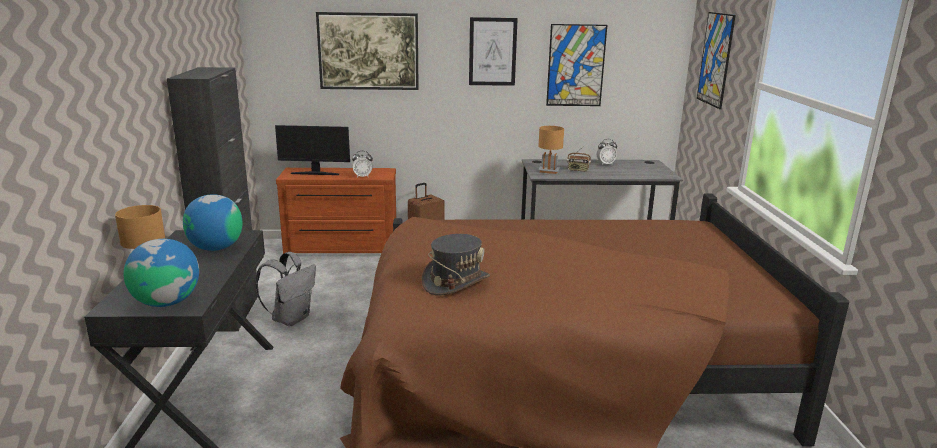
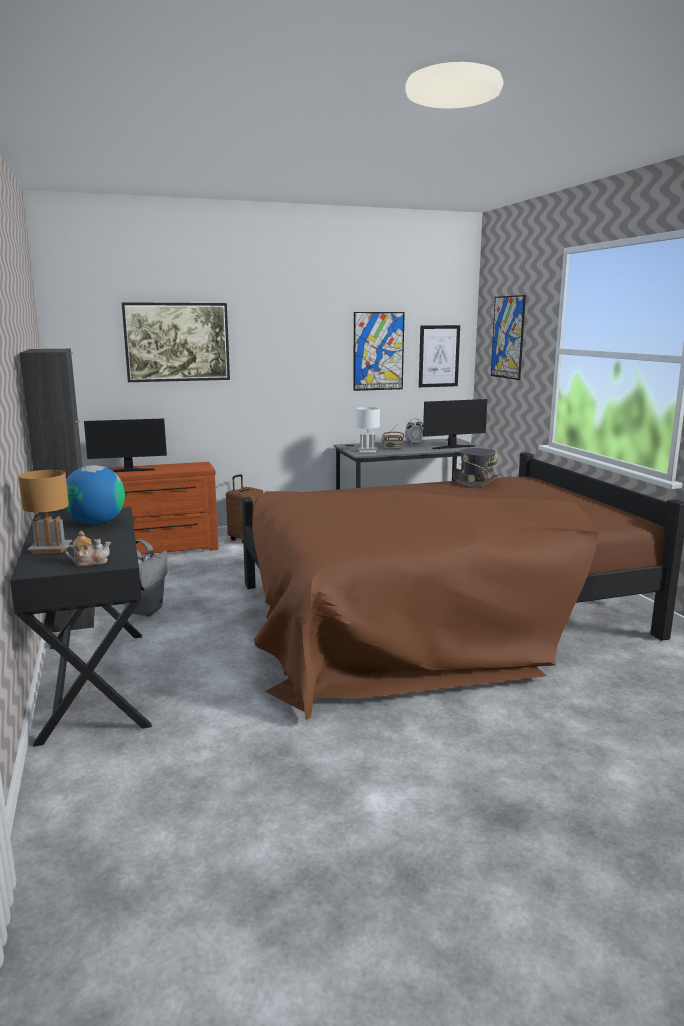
camera: 15 degrees left, 5 degrees down
globe [124,239,199,307] -> teapot [65,531,111,566]
alarm clock [352,151,373,178] -> none
grey hat [422,234,490,295] -> grey hat moved to [453,448,501,488]
picture [469,17,518,86] -> picture moved to [419,325,460,387]
brown table lamp [538,126,564,174] -> white table lamp [356,407,380,452]
none -> monitor [423,399,487,449]

